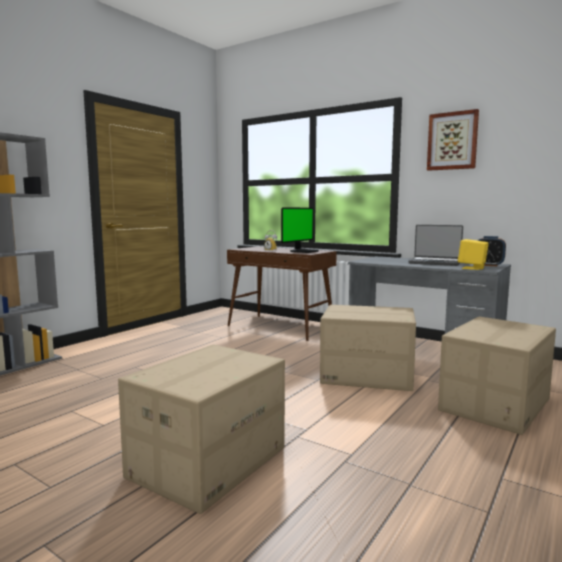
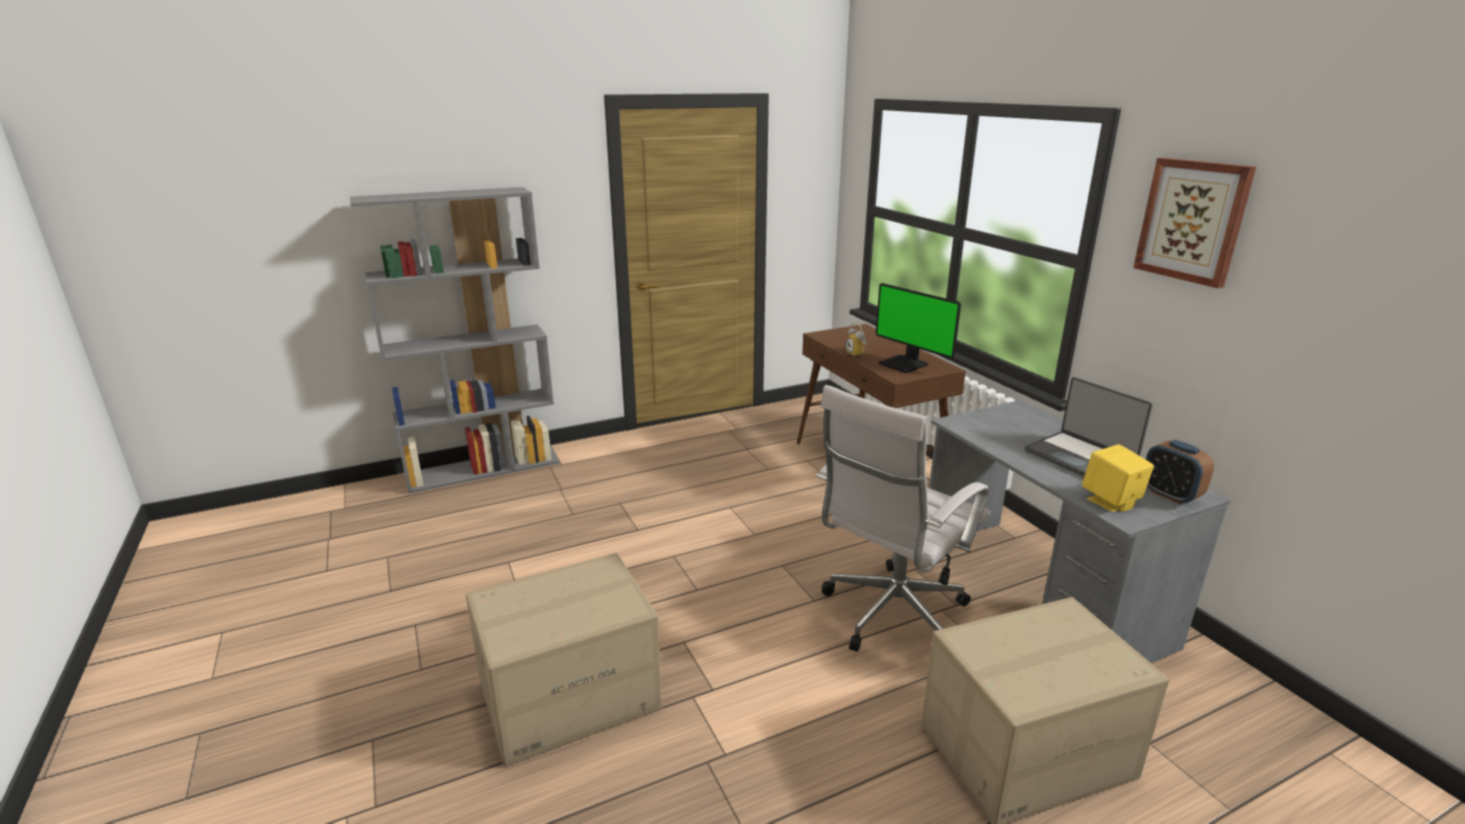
camera: 30 degrees right, 15 degrees up
monitor [281,208,319,253] -> monitor turned 75 degrees clockwise [876,283,961,373]
cardboard box [320,305,416,391] -> white office chair [816,385,990,651]

